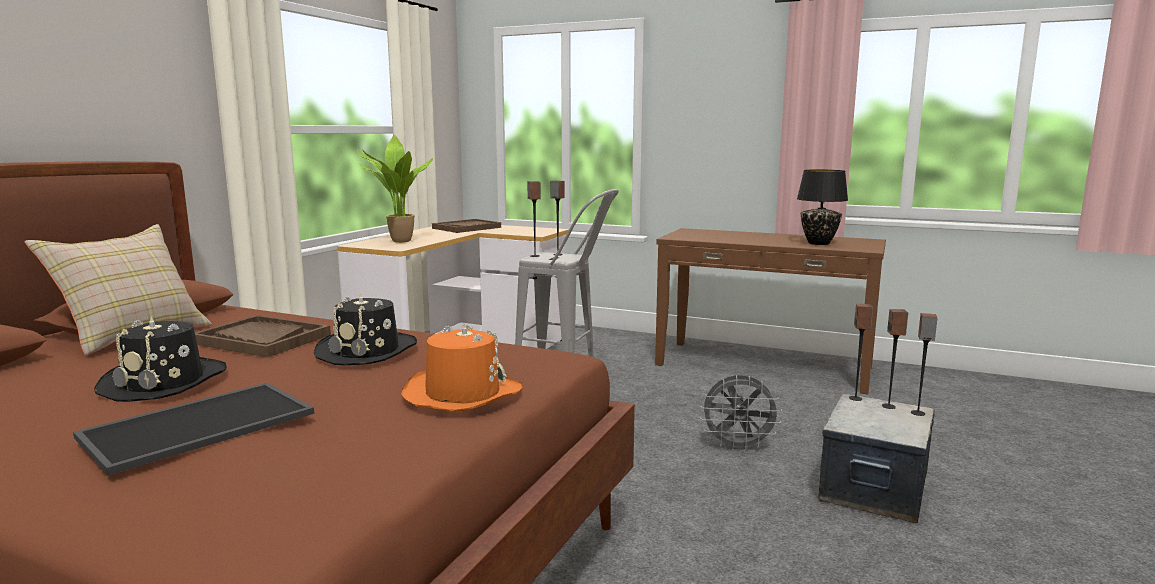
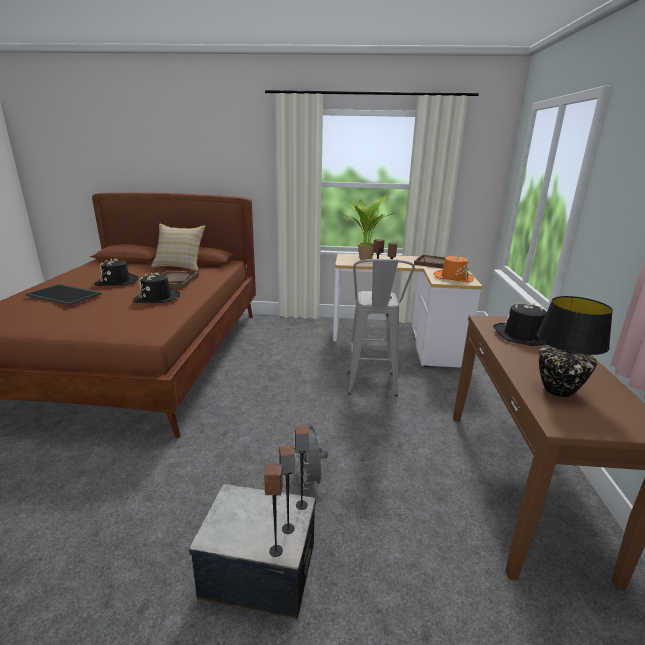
camera: 70 degrees right, 10 degrees up
orange hat [401,324,523,412] -> orange hat moved to [434,255,474,282]
none -> black hat [493,302,547,346]

